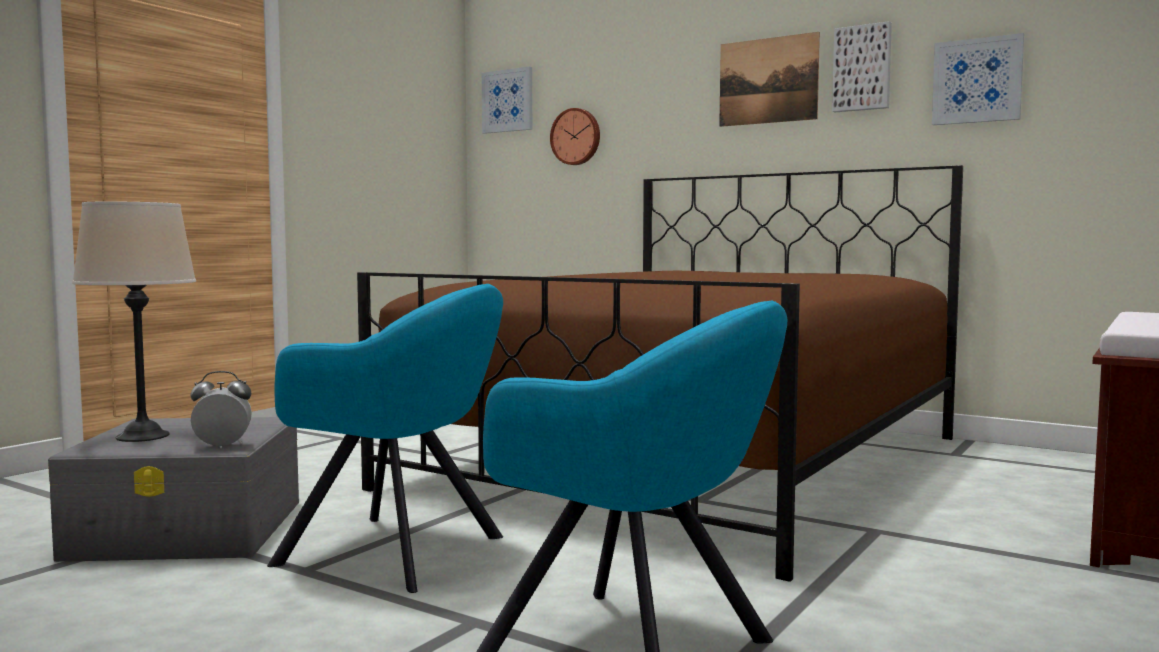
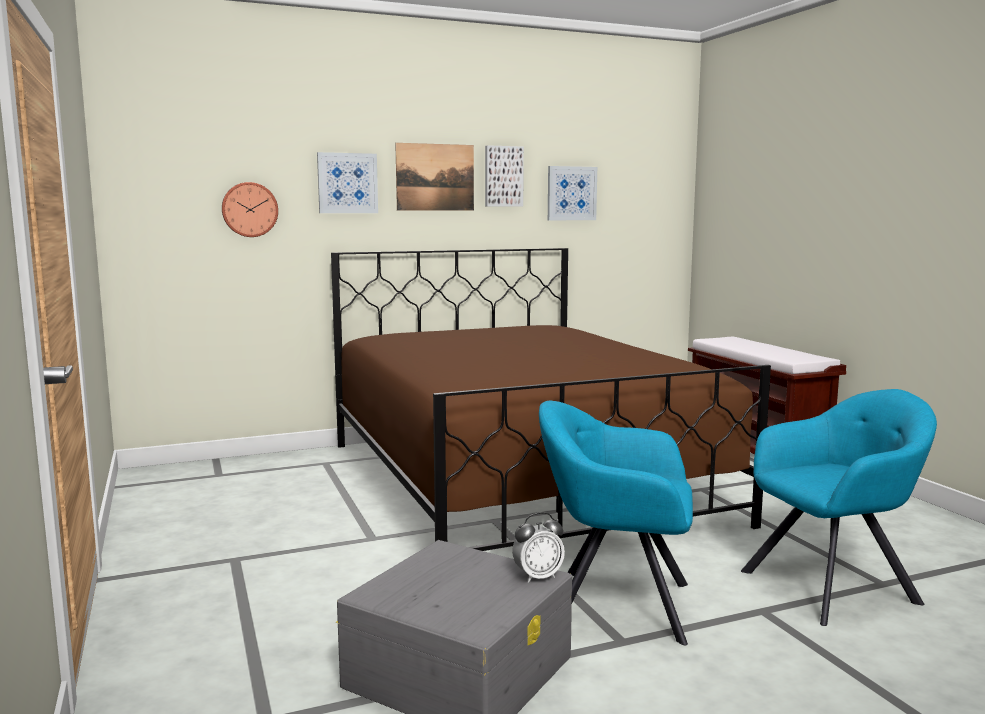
camera: 55 degrees left, 5 degrees up
beige table lamp [72,201,196,442] -> none
alarm clock [190,371,252,448] -> alarm clock turned 135 degrees counterclockwise [512,512,565,583]
turquoise armchair [267,284,503,593] -> turquoise armchair turned 135 degrees counterclockwise [539,401,693,645]
picture [482,67,532,134] -> picture moved to [317,152,378,213]

